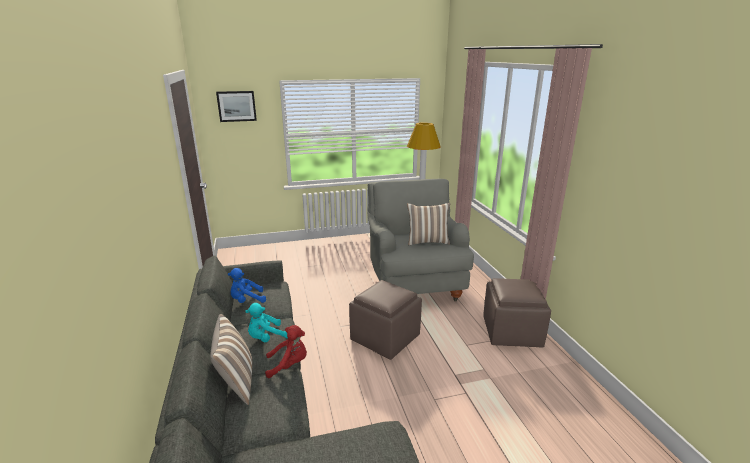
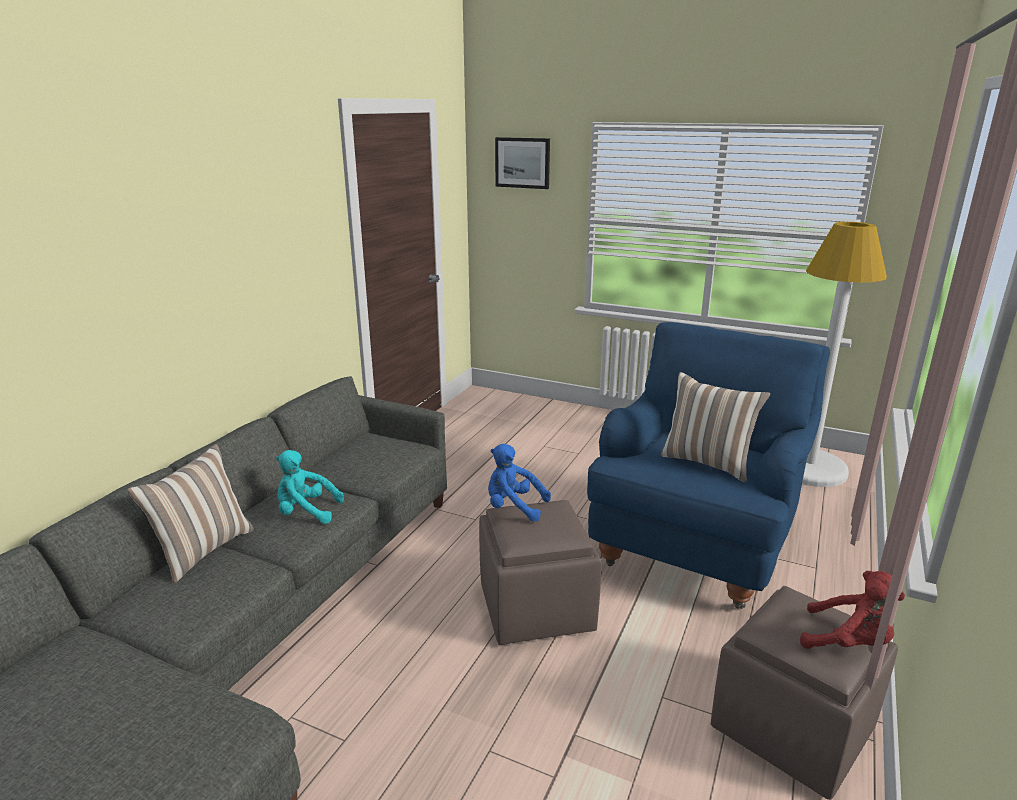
camera: 40 degrees right, 0 degrees up
blue plush toy [228,268,266,303] -> blue plush toy moved to [488,444,551,522]
red plush toy [265,325,307,378] -> red plush toy moved to [800,571,905,649]
grey armchair [367,179,474,301] -> blue armchair [587,322,830,609]

